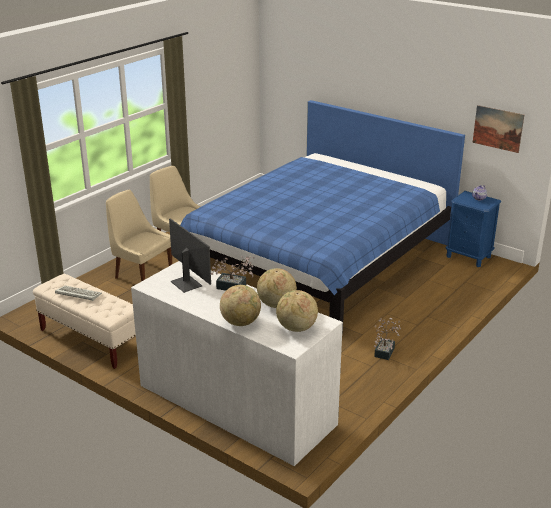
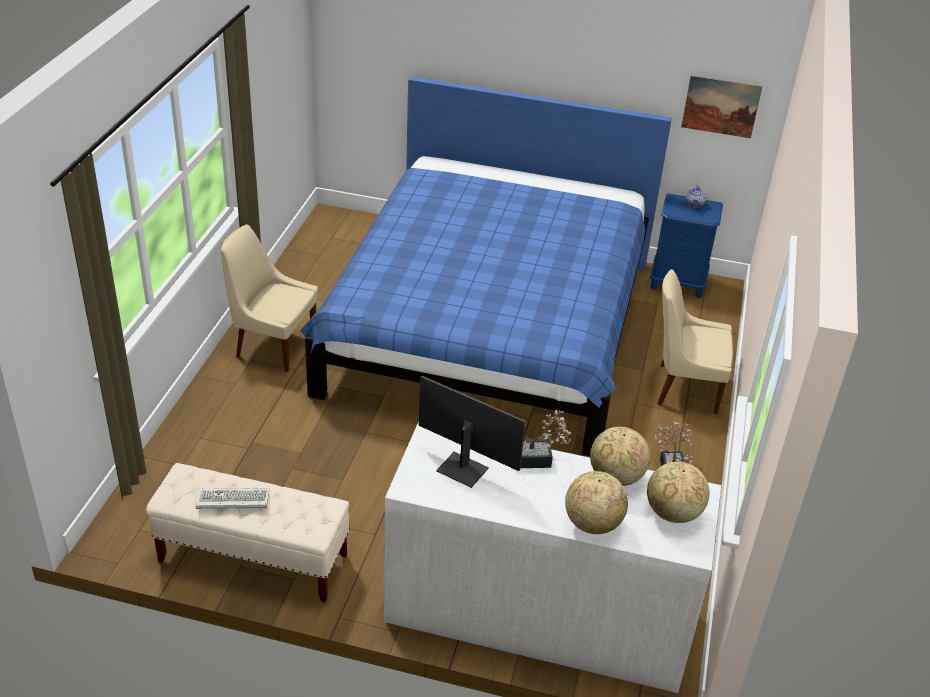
camera: 25 degrees left, 10 degrees up
beige chair [106,190,172,282] -> beige chair moved to [657,269,733,414]

